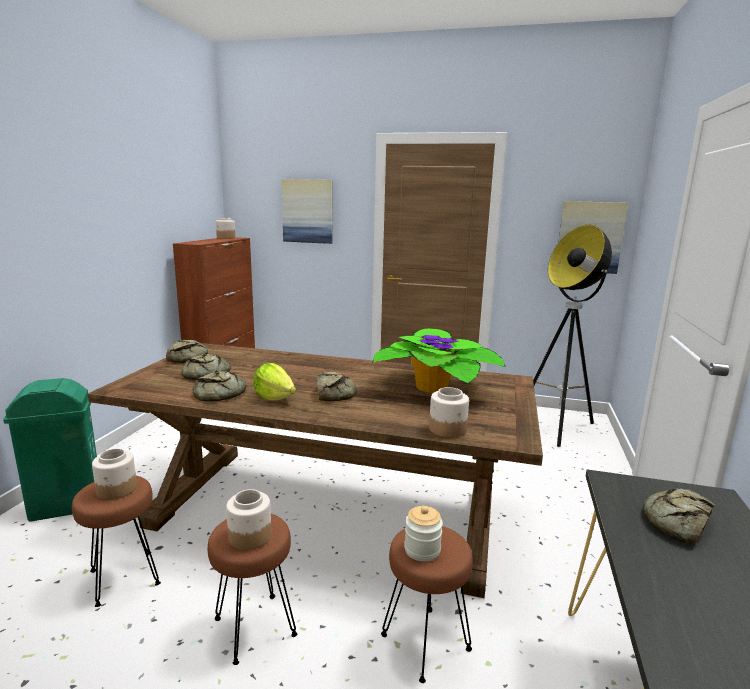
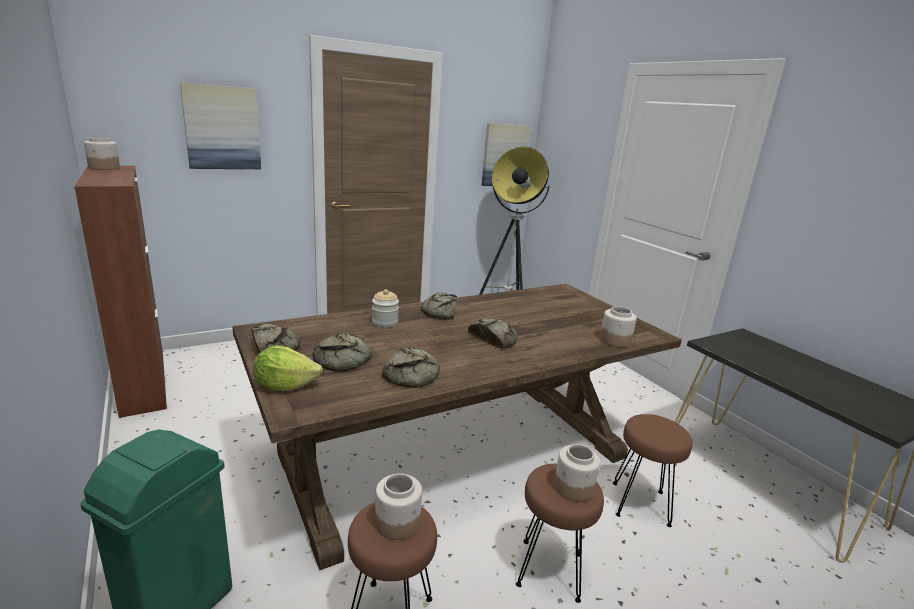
camera: 45 degrees left, 5 degrees up
lettuce [254,363,296,401] -> lettuce moved to [253,345,323,391]
potted plant [372,328,506,393] -> none
jar [404,506,443,562] -> jar moved to [372,289,399,328]
bread [643,488,715,545] -> bread moved to [421,292,457,320]

